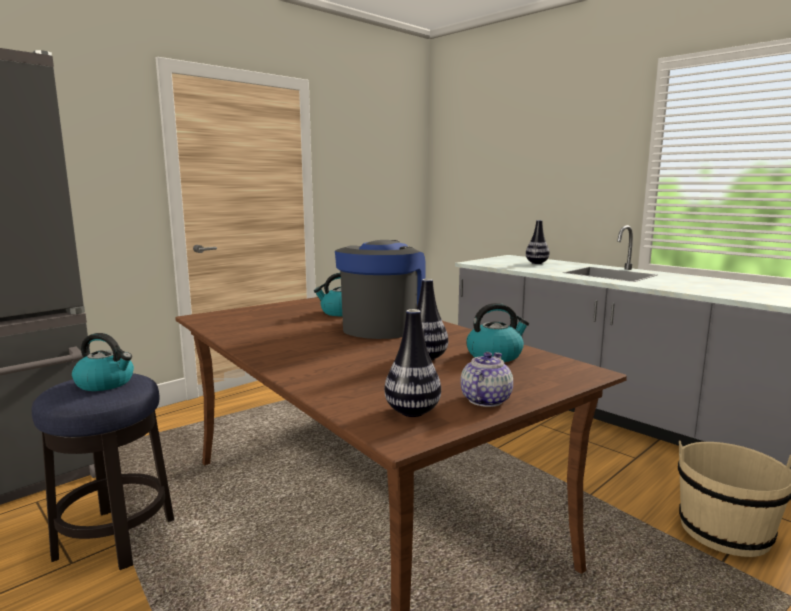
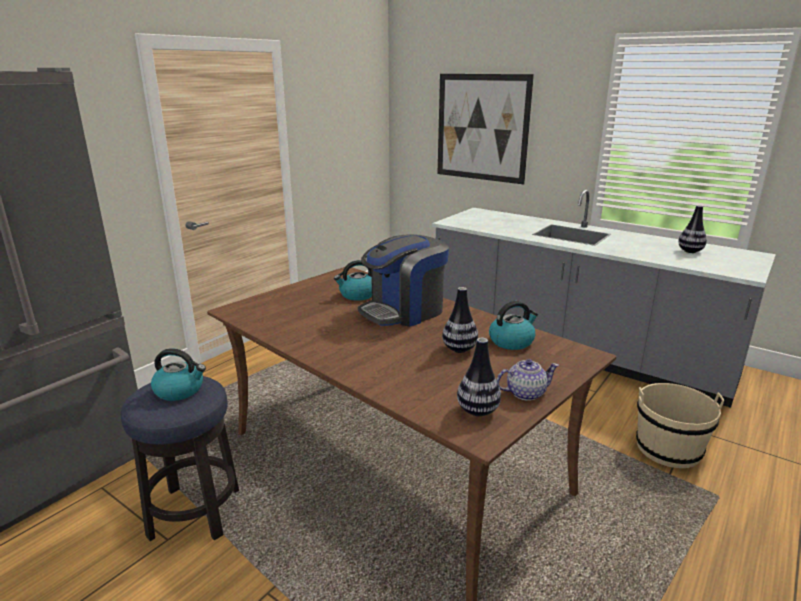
camera: 10 degrees left, 10 degrees up
coffee machine [335,240,426,339] -> coffee machine turned 135 degrees counterclockwise [358,234,449,327]
teapot [461,352,513,407] -> teapot turned 60 degrees clockwise [497,359,559,401]
vase [526,220,550,264] -> vase moved to [678,205,707,253]
none -> picture [437,74,534,184]

